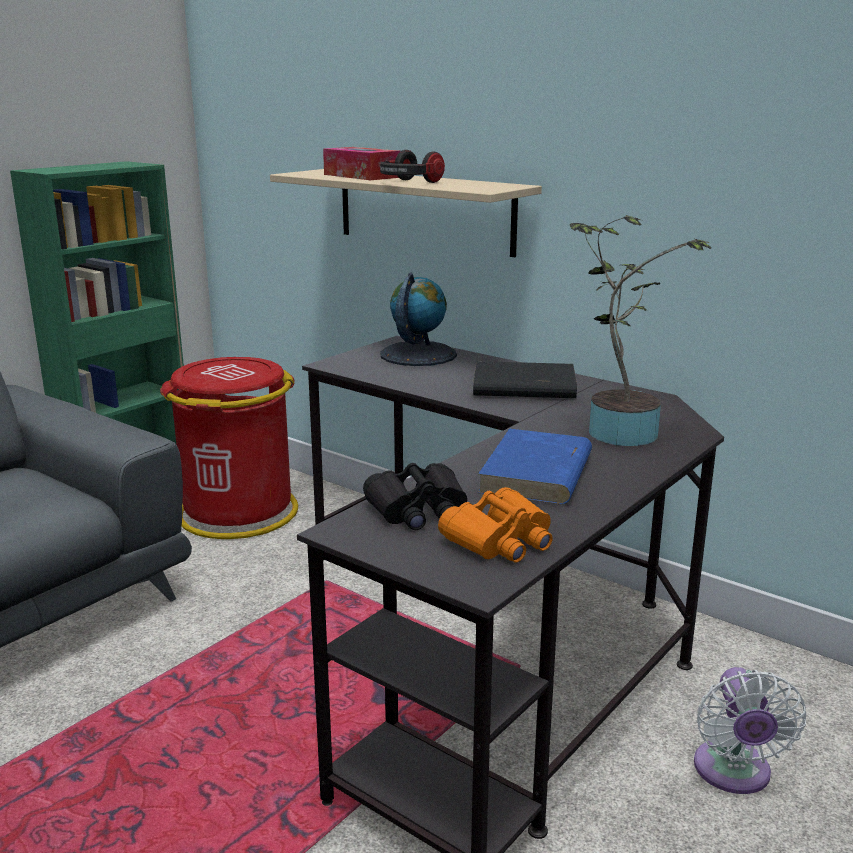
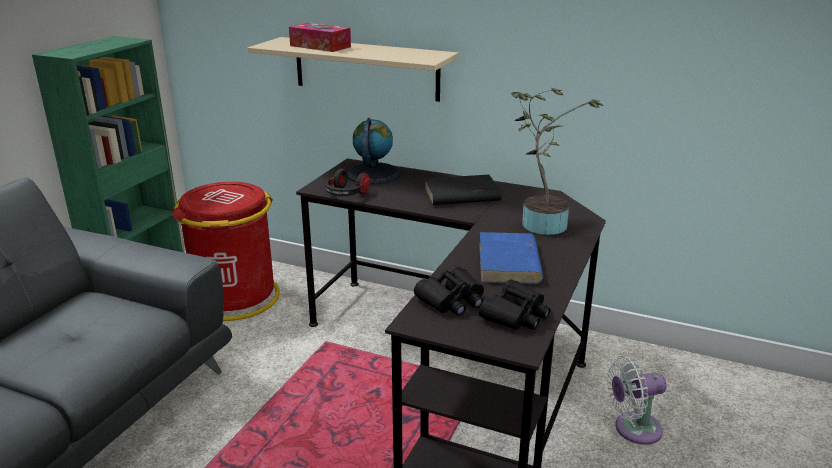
camera: 15 degrees left, 5 degrees up
headphones [380,150,445,183] -> headphones moved to [325,168,371,196]
orange binoculars [438,487,553,562] -> black binoculars [479,279,551,330]
white fan [694,667,806,794] -> white fan turned 90 degrees clockwise [607,356,666,445]

